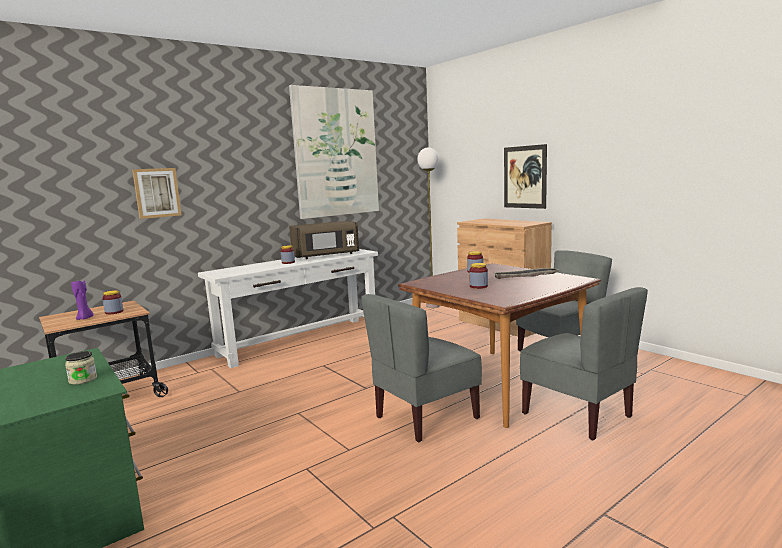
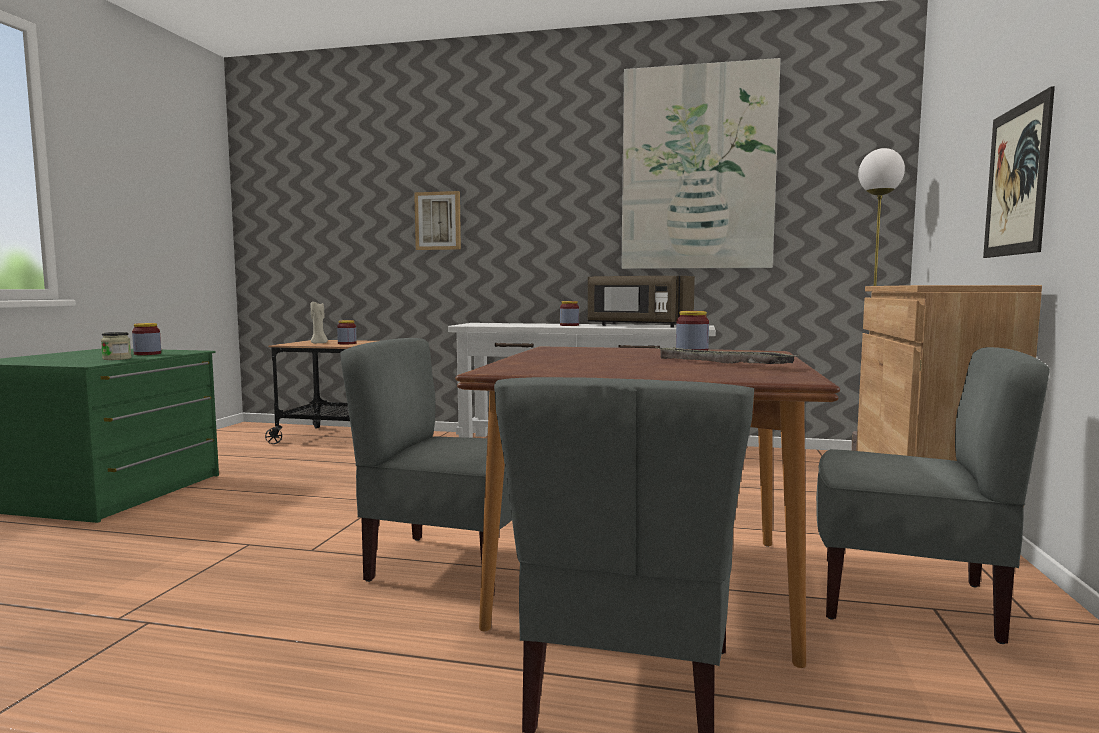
camera: 50 degrees right, 5 degrees down
purple candle [71,281,94,320] -> beige candle [311,302,328,343]
jar [469,263,488,289] -> jar moved to [132,323,161,355]

